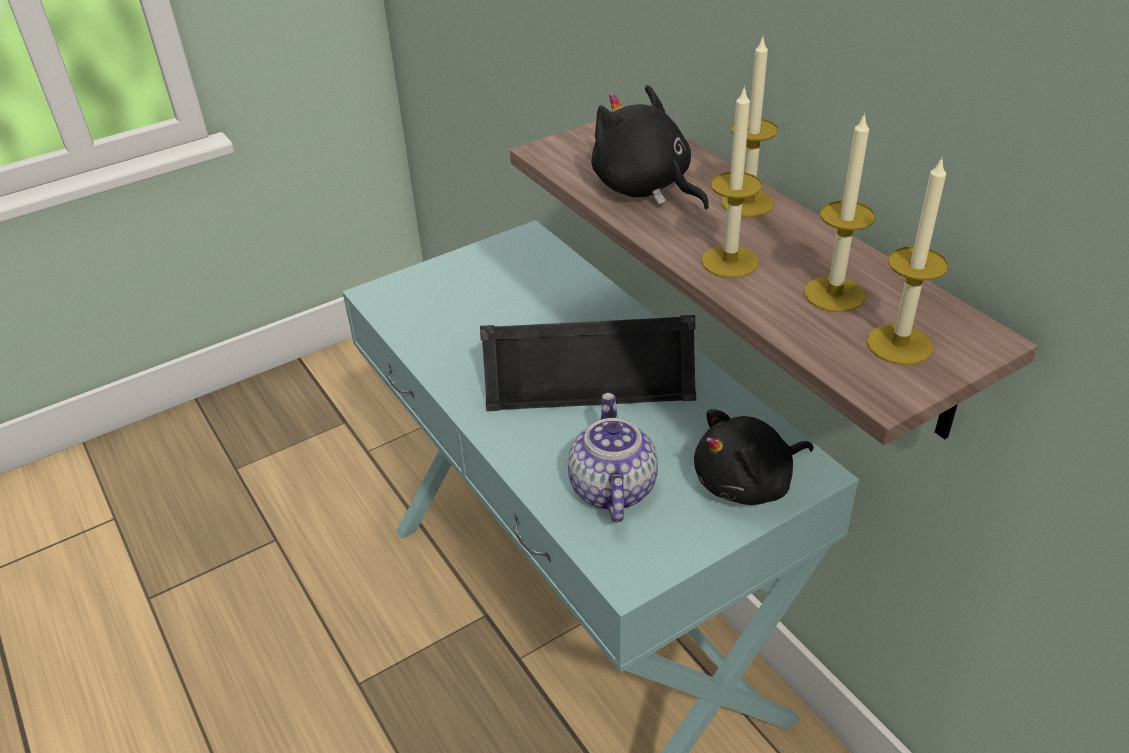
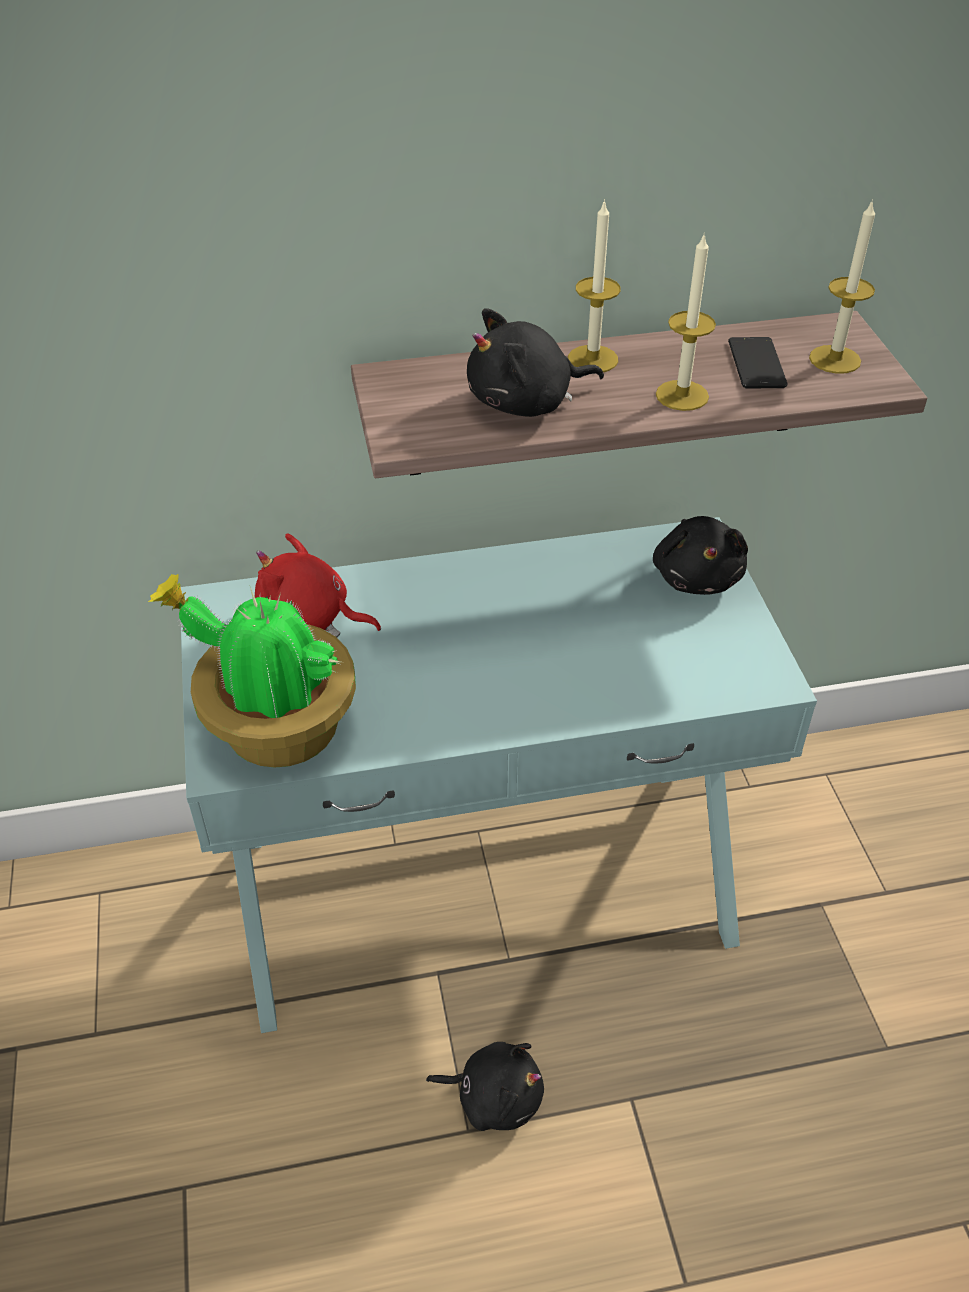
camera: 70 degrees left, 5 degrees up
black speaker [480,315,696,411] -> none
teapot [568,393,658,523] -> none
candle [804,112,875,312] -> phone [728,337,788,389]
none -> potted plant [148,573,356,767]
none -> red plush toy [255,533,381,637]
none -> black plush toy [426,1042,544,1131]

